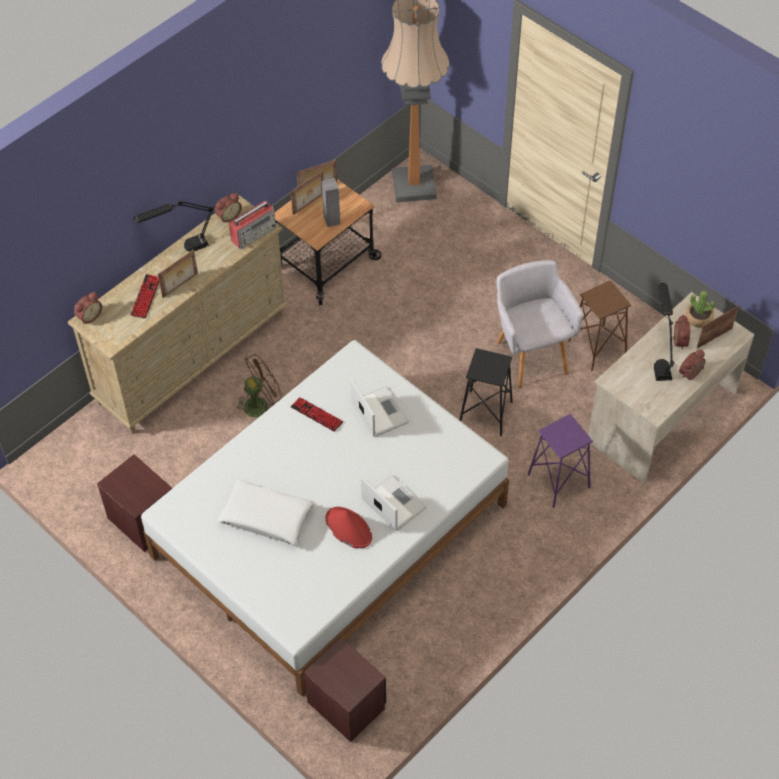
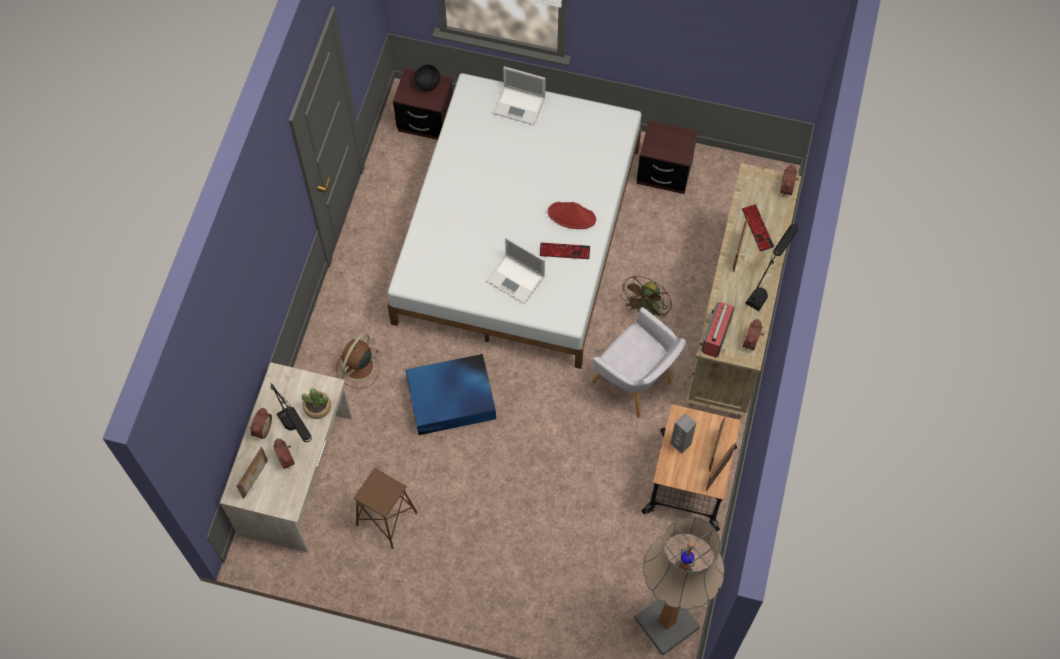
camera: 150 degrees right, 10 degrees up
white pillow [217,479,315,546] -> none
red hat [326,507,372,548] -> red hat moved to [548,202,596,229]
laptop [361,475,426,531] -> laptop moved to [493,66,546,125]
black stool [460,348,513,436] -> blue storage box [405,354,496,435]
grey armchair [497,260,584,388] -> grey armchair moved to [592,307,686,418]
purple stool [528,414,593,508] -> brown fan [336,333,380,389]
potted plant [686,291,715,328] -> potted plant moved to [302,388,331,419]
none -> black bowl [414,64,440,91]

